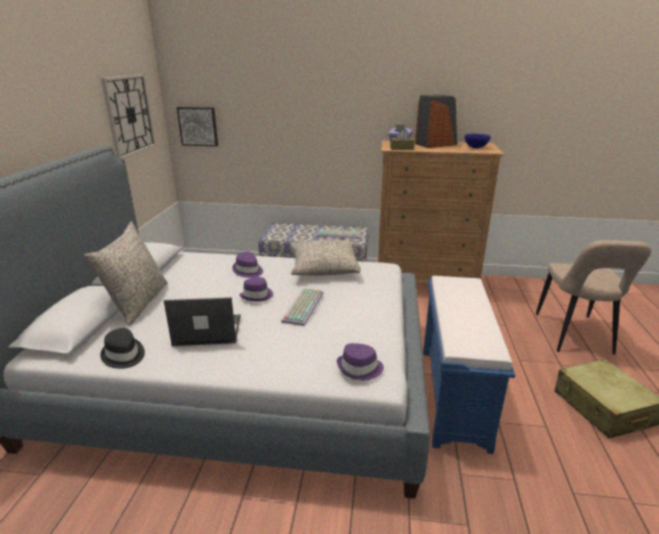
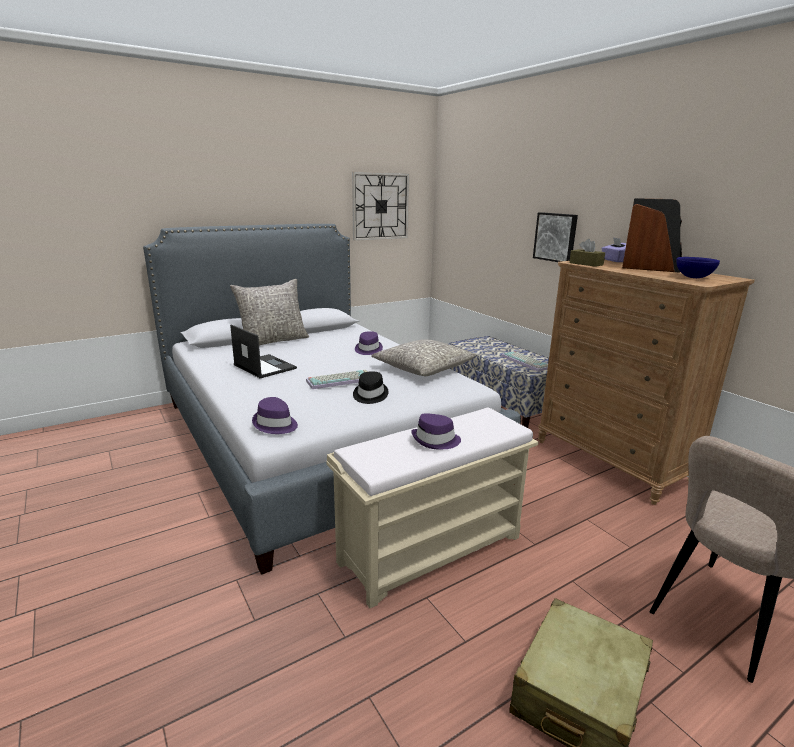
camera: 50 degrees right, 5 degrees down
black hat [100,328,145,369] -> black hat moved to [353,371,389,404]
picture [177,107,218,146] -> picture moved to [533,212,578,262]
purple hat [239,277,273,302] -> purple hat moved to [411,413,461,449]
blue bench [423,276,515,454] -> beige bench [326,407,538,608]

